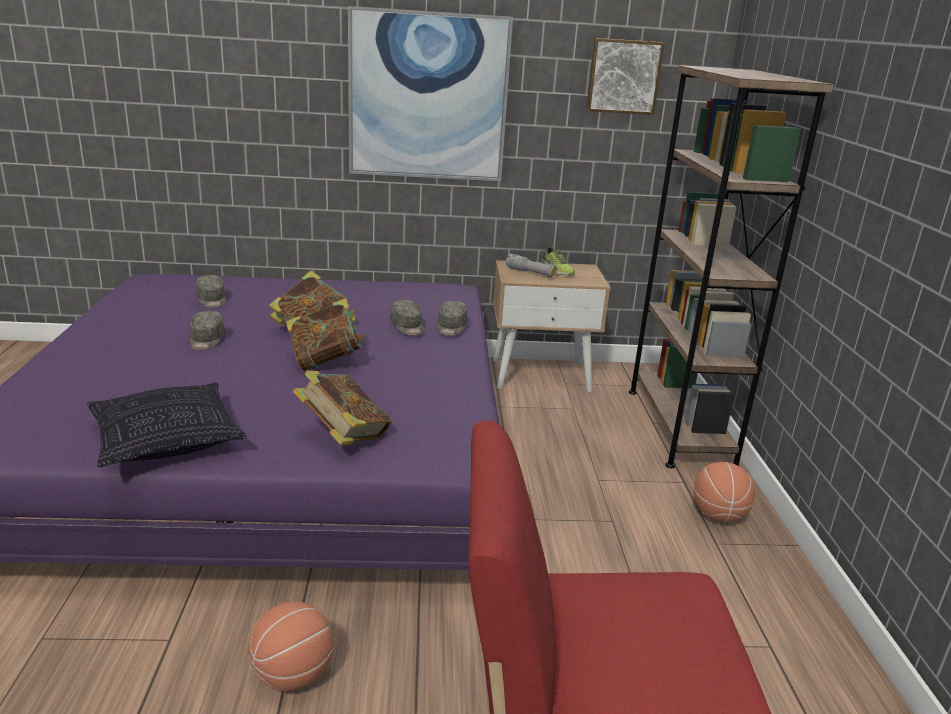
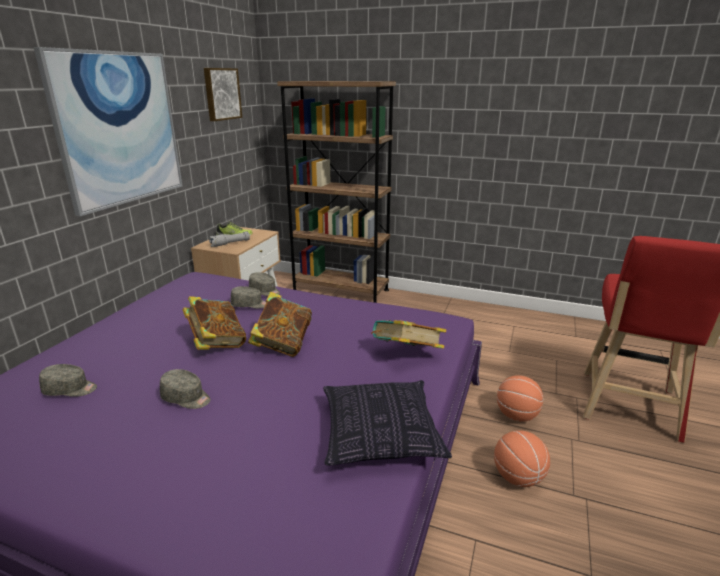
camera: 65 degrees left, 0 degrees up
basketball [693,462,755,522] -> basketball moved to [497,375,543,422]

